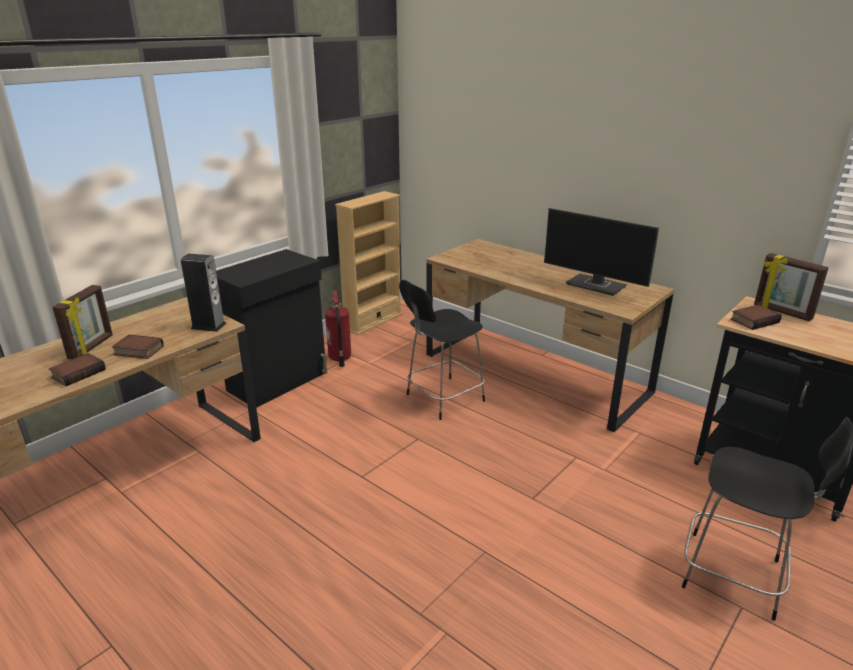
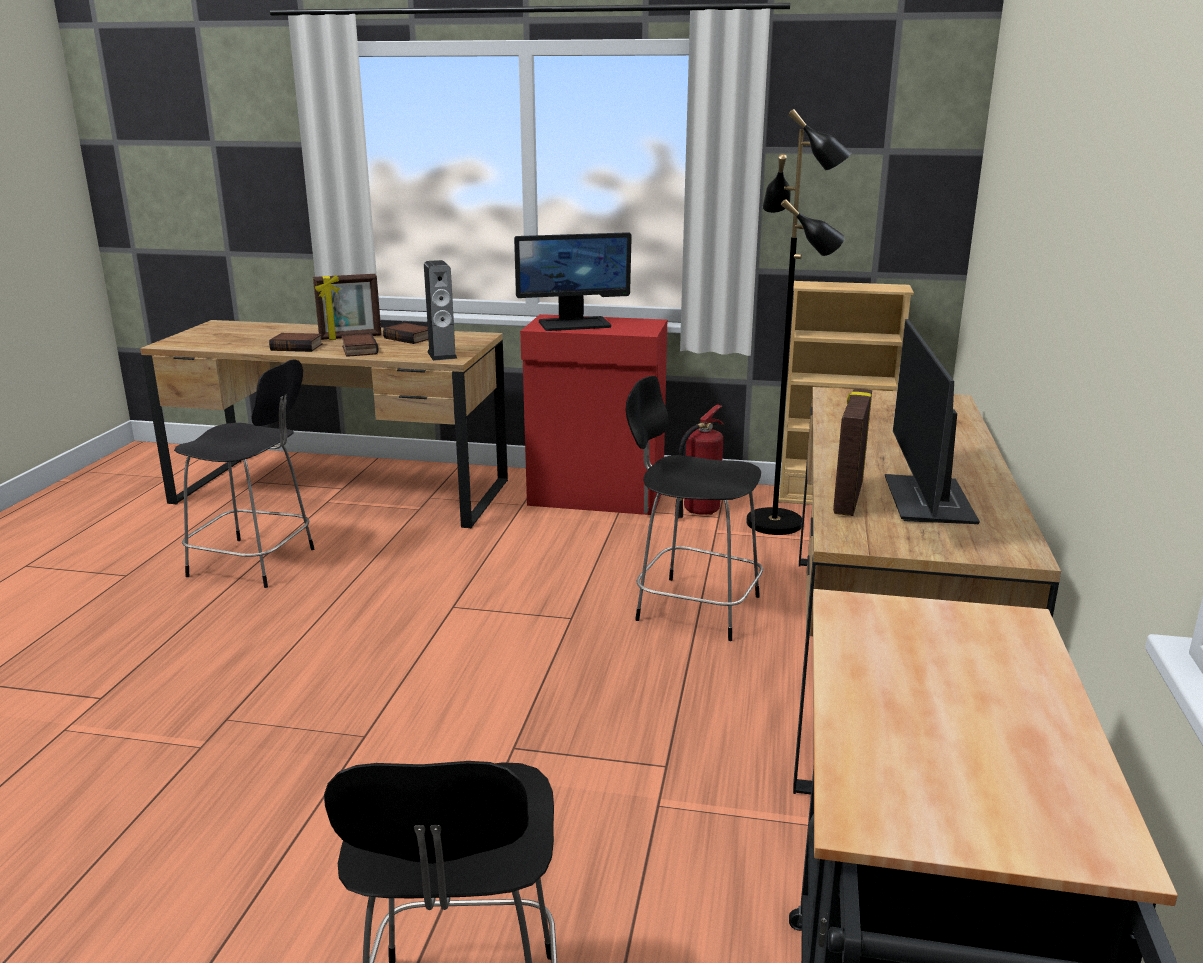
camera: 60 degrees right, 5 degrees down
black cabinet [216,249,327,408] -> red cabinet [520,314,667,515]
book [731,304,782,330] -> book moved to [383,323,428,344]
picture frame [754,253,829,321] -> picture frame moved to [833,389,872,516]
none -> black chair [174,359,314,588]
none -> monitor [514,232,632,331]
none -> black floor lamp [746,109,851,535]

